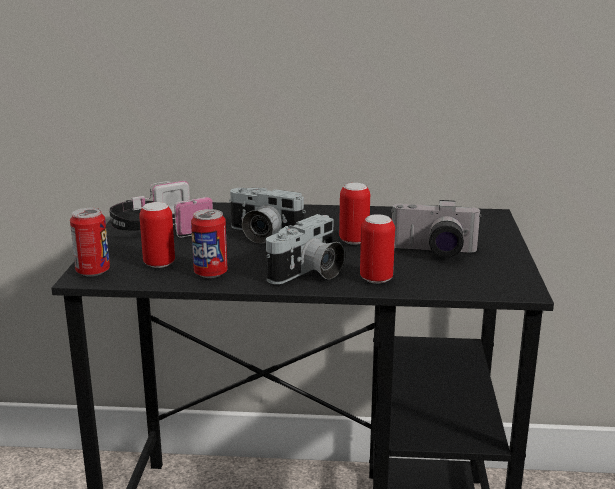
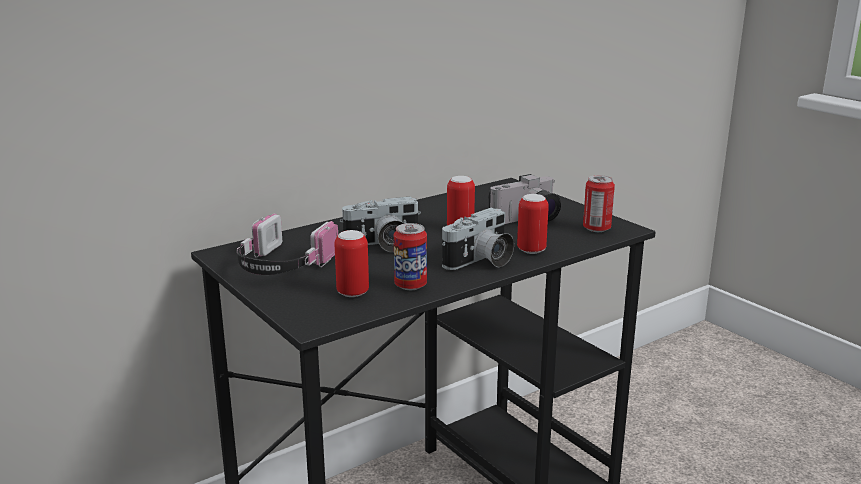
camera: 40 degrees left, 0 degrees up
can [70,208,110,276] -> can moved to [583,175,615,232]
camera [266,214,345,284] -> camera turned 45 degrees clockwise [442,208,514,270]

